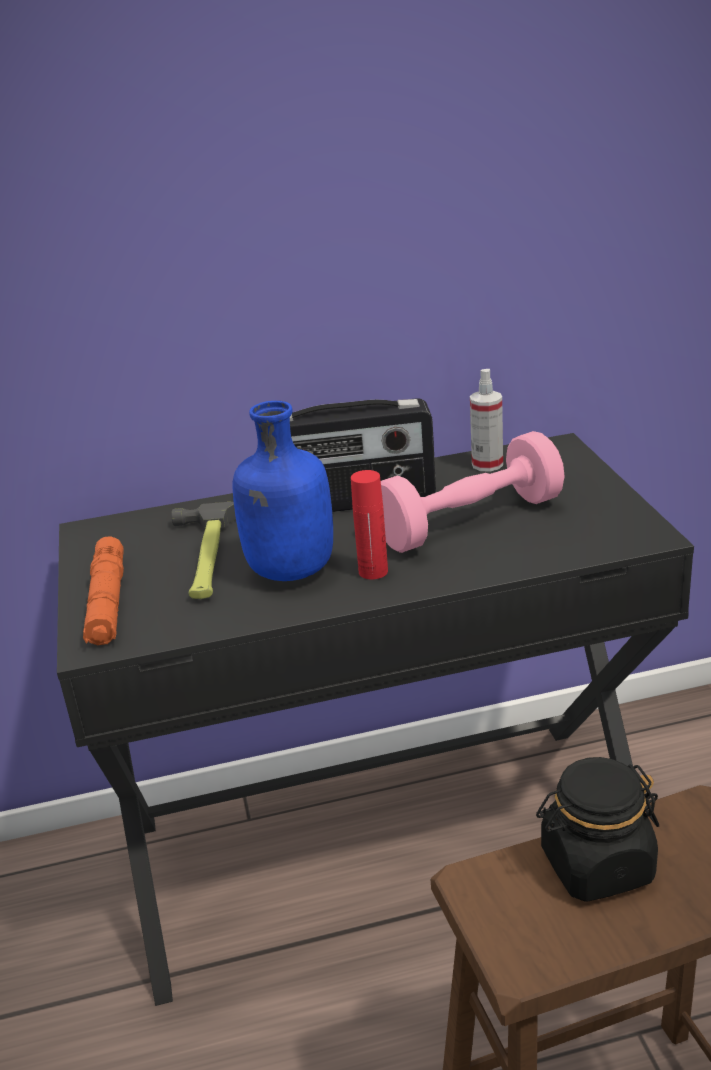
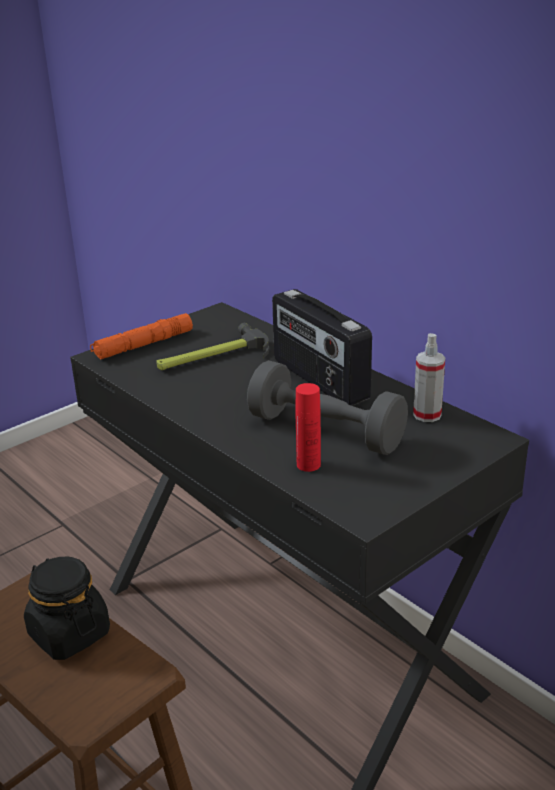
camera: 60 degrees right, 0 degrees up
blue bottle [233,401,333,581] -> none
red bottle [351,470,388,580] -> red bottle moved to [296,383,321,472]
pink dumbbell [381,431,565,553] -> grey dumbbell [247,360,408,455]

